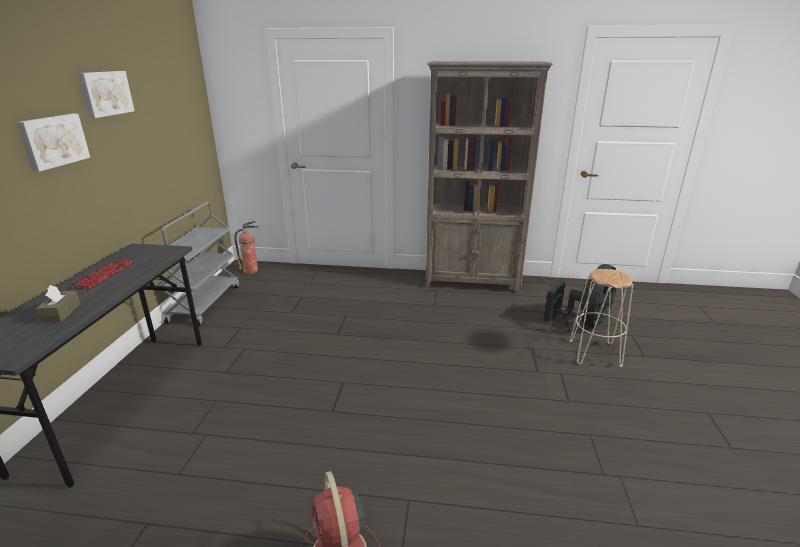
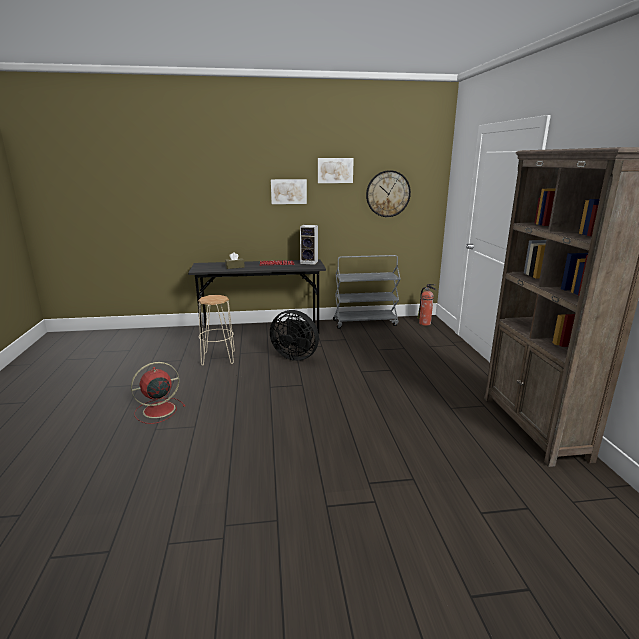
camera: 75 degrees right, 5 degrees down
black fan [544,264,617,328] -> black fan moved to [270,310,319,361]
beige stool [569,269,633,367] -> beige stool moved to [198,295,235,366]
none -> speaker [300,225,318,265]
none -> wall clock [366,170,411,217]

